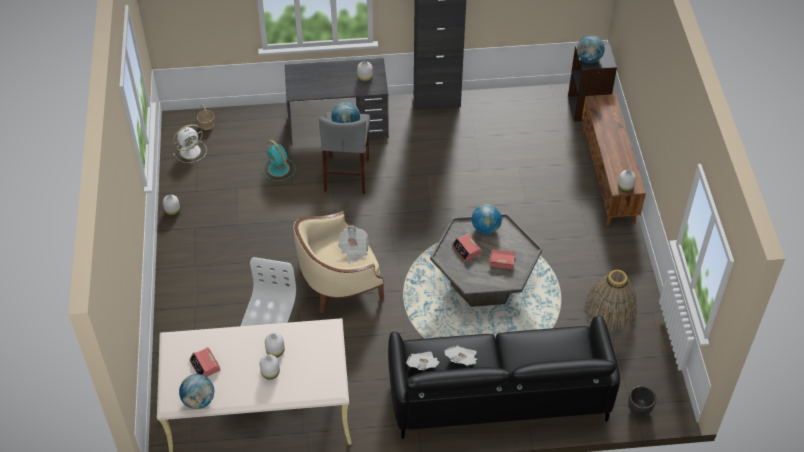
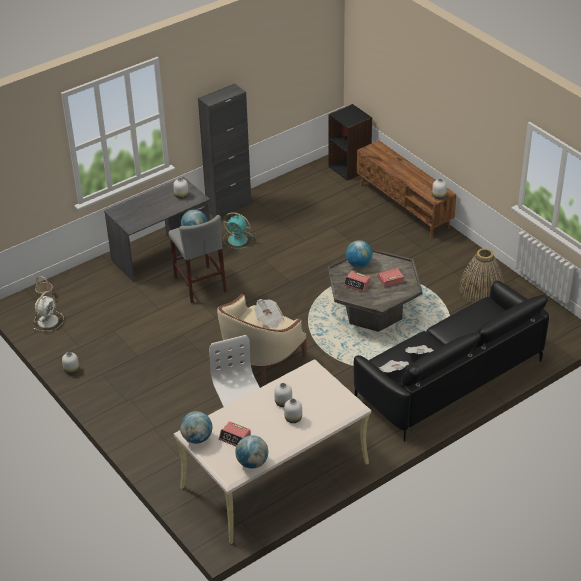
camera: 30 degrees left, 10 degrees down
turquoise fan [263,140,296,181] -> turquoise fan moved to [223,212,253,249]
globe [577,35,605,63] -> globe moved to [180,411,212,444]
black planter [628,386,656,417] -> none

